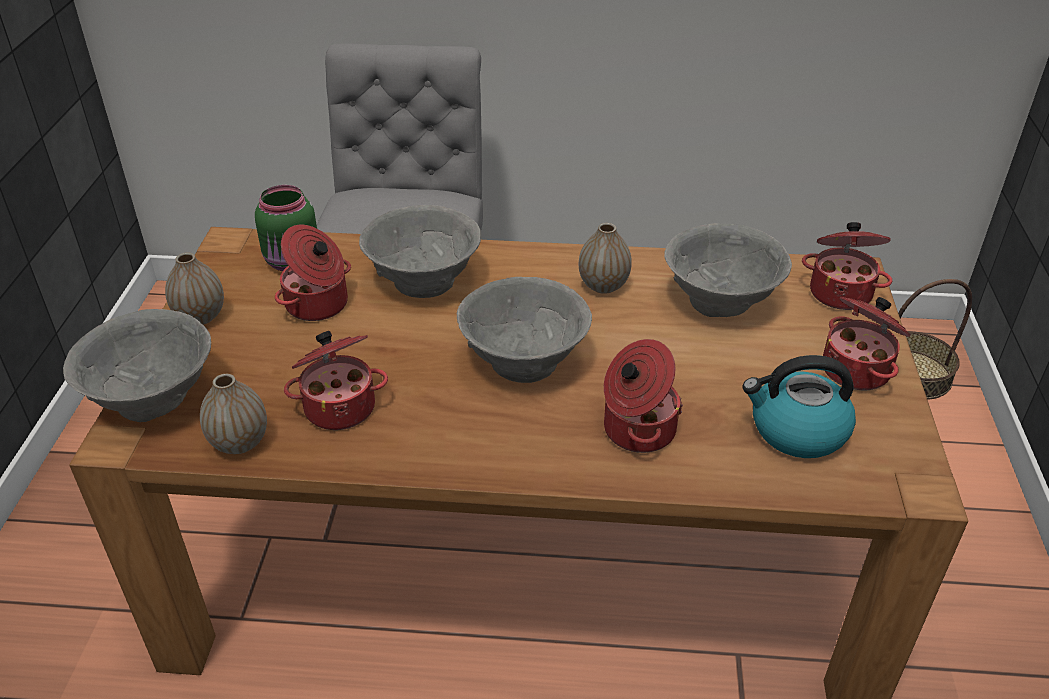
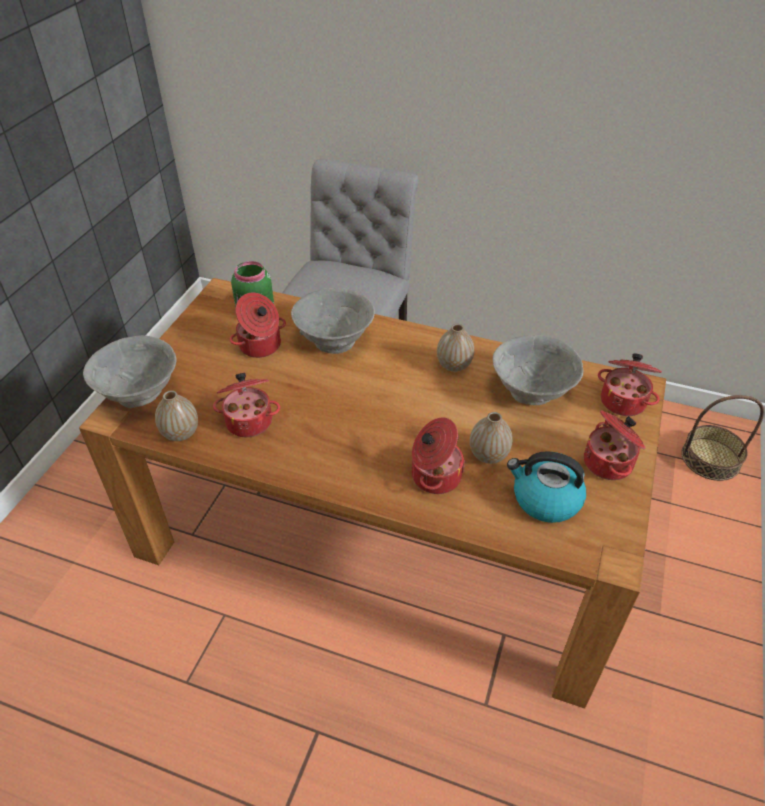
camera: 15 degrees right, 5 degrees up
vase [165,253,224,325] -> vase moved to [470,412,513,464]
grey bowl [457,277,592,383] -> none

